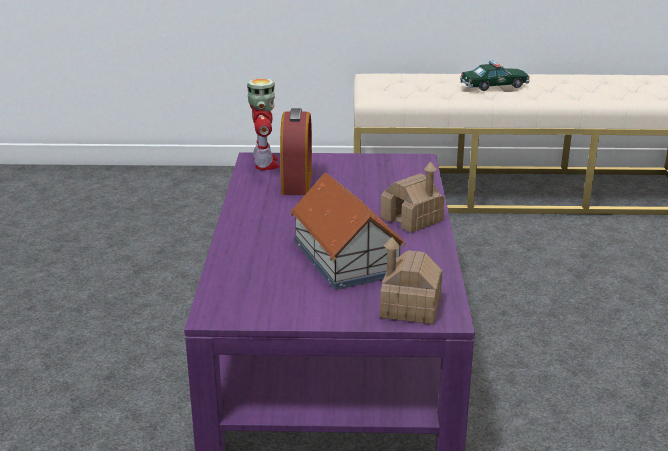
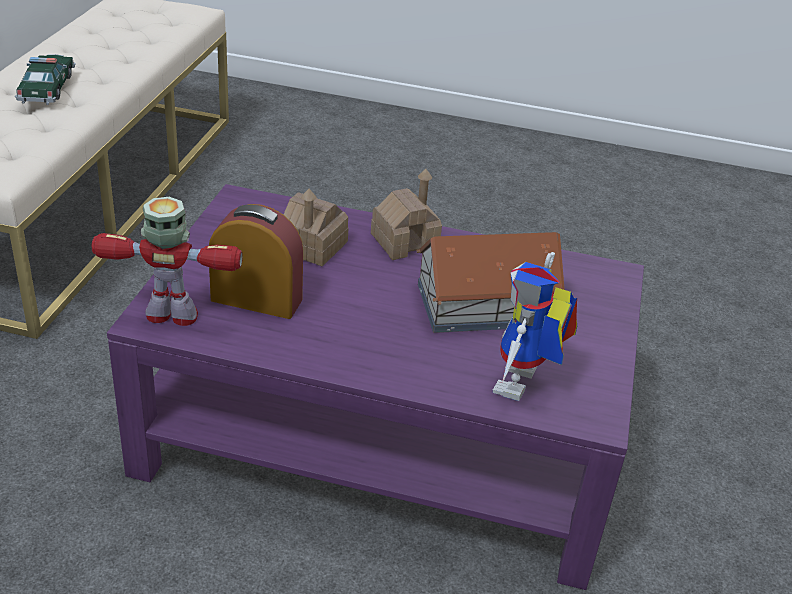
camera: 80 degrees left, 10 degrees up
toy house [380,237,442,324] -> toy house moved to [284,189,348,266]
none -> toy robot [492,252,577,401]

